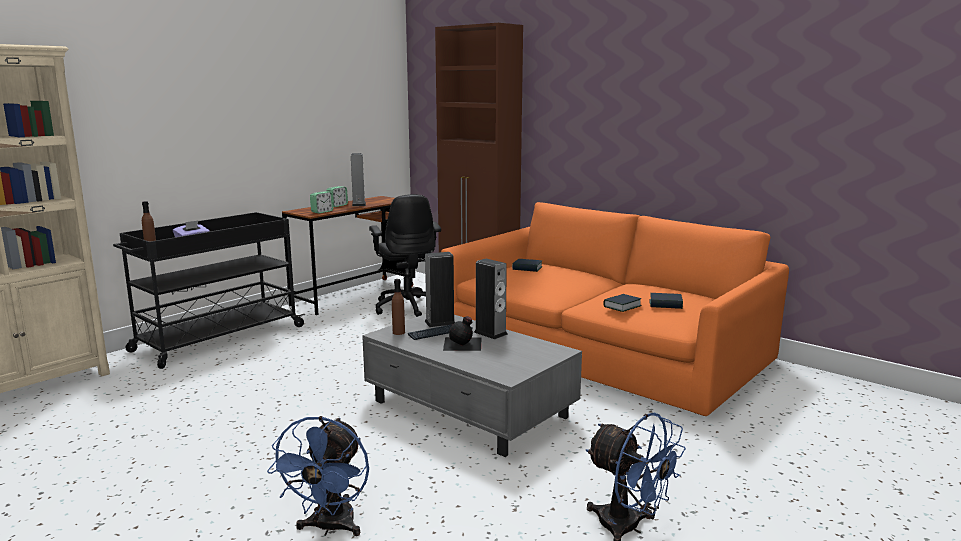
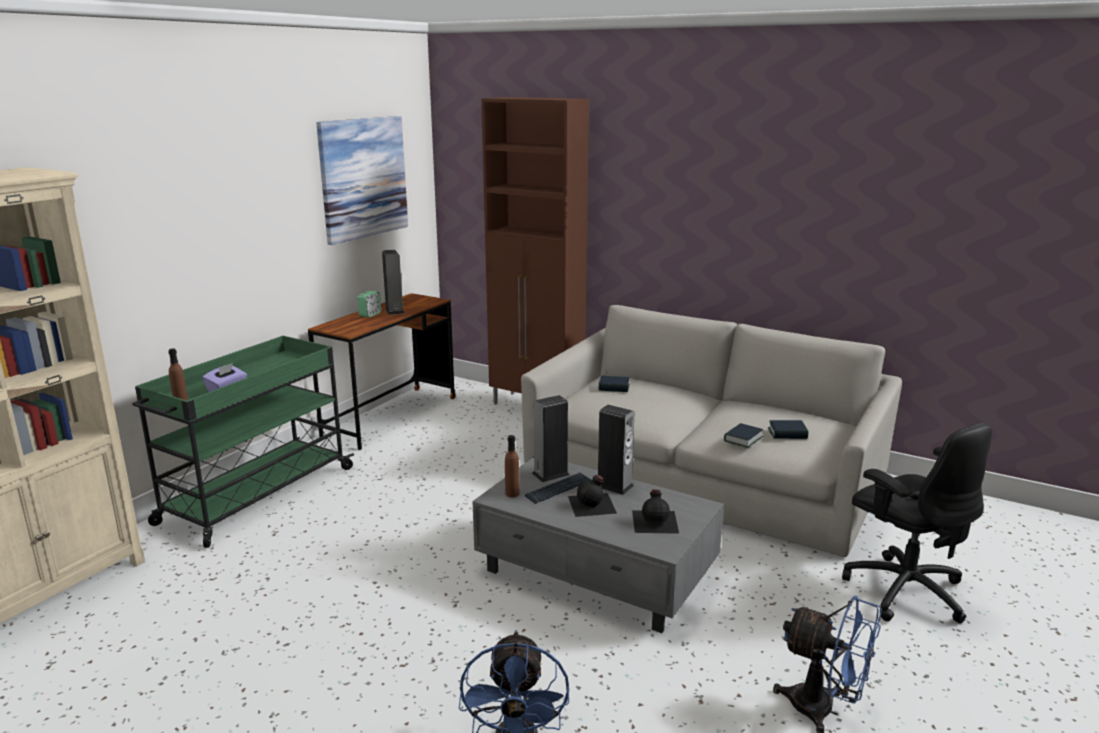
camera: 10 degrees left, 5 degrees up
black cart [113,212,305,369] -> green cart [132,336,354,548]
alarm clock [310,191,334,213] -> none
black office chair [369,194,441,317] -> black office chair moved to [842,423,992,624]
orange sofa [441,202,789,416] -> grey sofa [521,305,902,557]
none -> picture [316,116,408,245]
none -> black bottle [632,490,679,534]

